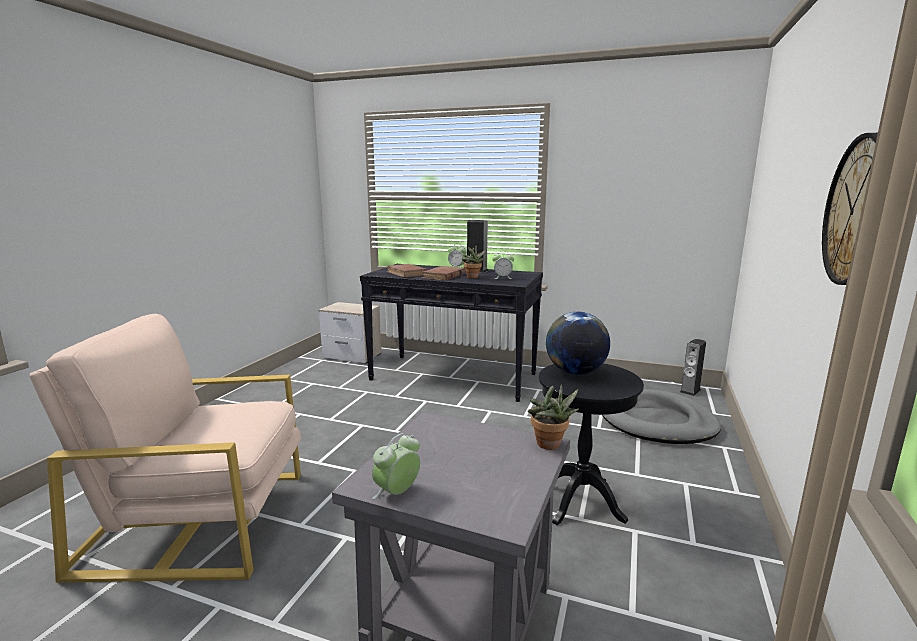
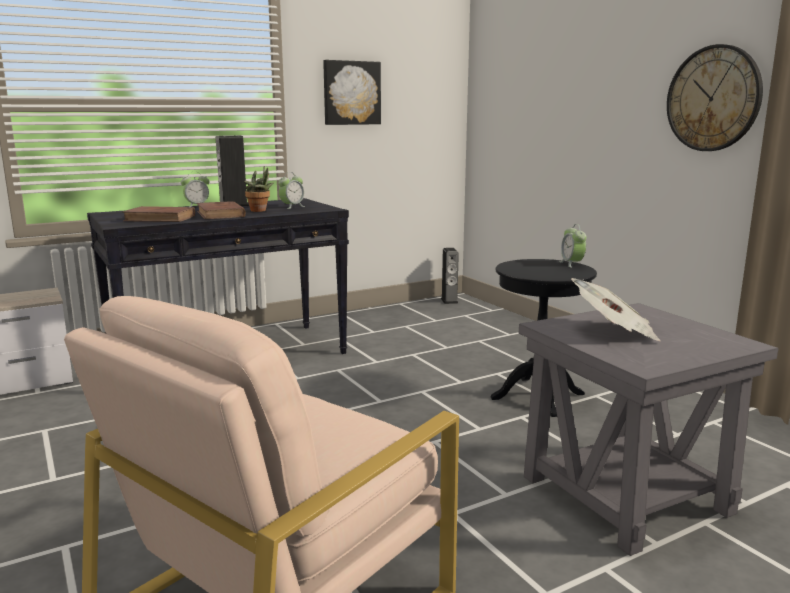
camera: 50 degrees left, 0 degrees up
alarm clock [372,433,420,499] -> alarm clock moved to [559,224,586,268]
potted plant [528,384,579,450] -> none
globe [546,312,610,375] -> none
grey dog bed [602,389,721,444] -> none
none -> picture [323,60,381,125]
none -> newspaper [571,278,660,341]

